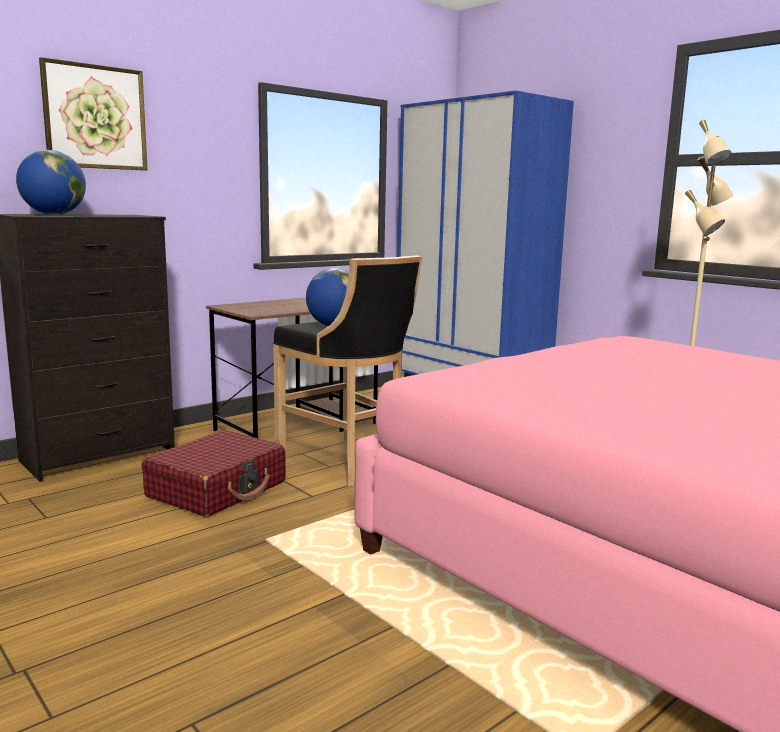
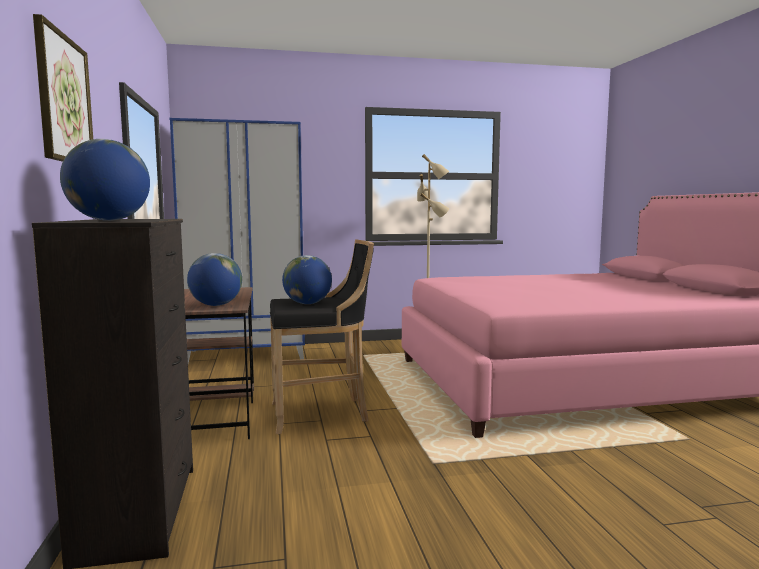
camera: 60 degrees left, 5 degrees down
red suitcase [142,430,286,517] -> none
none -> globe [187,253,242,306]

